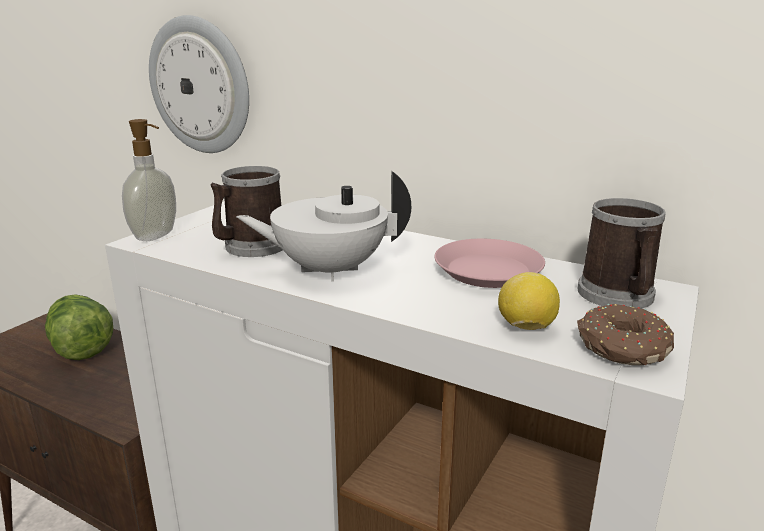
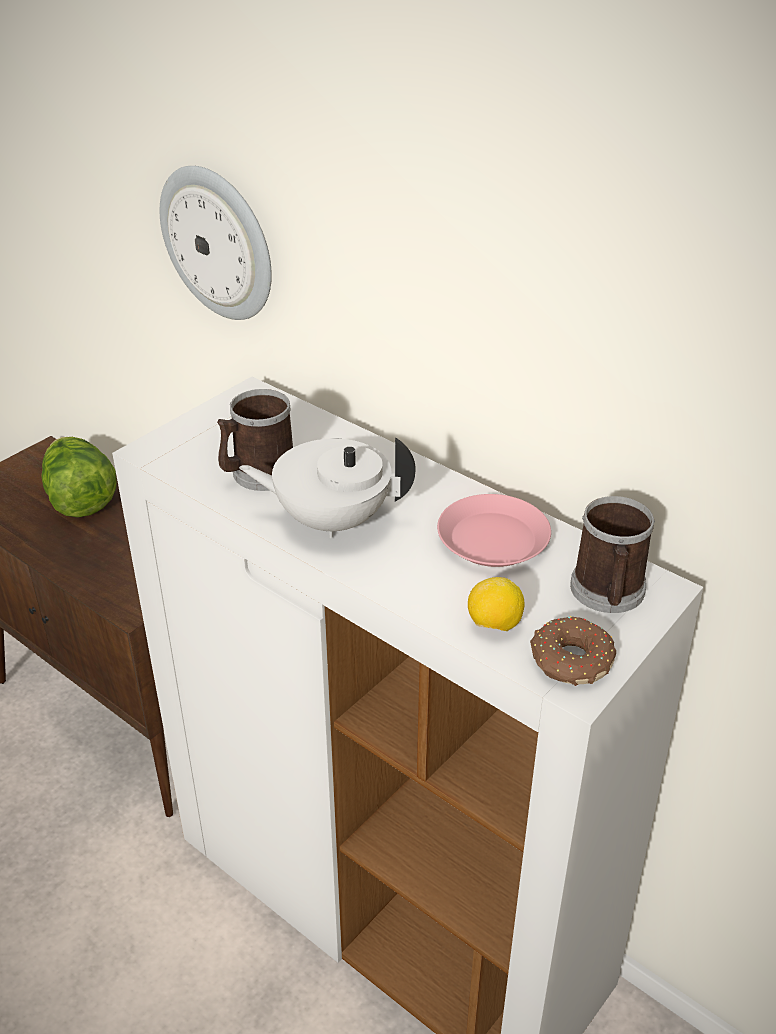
camera: 10 degrees right, 15 degrees up
soap dispenser [122,119,176,241] -> none

